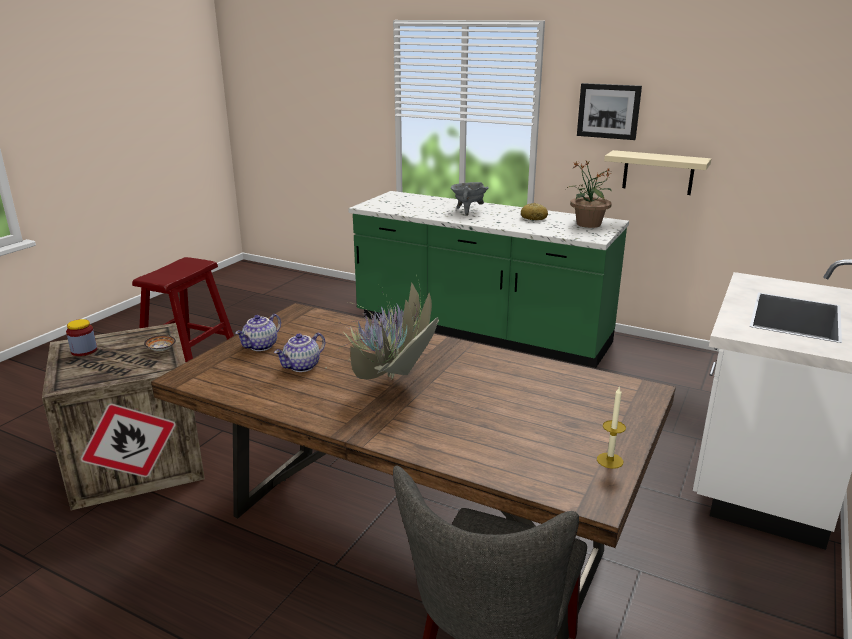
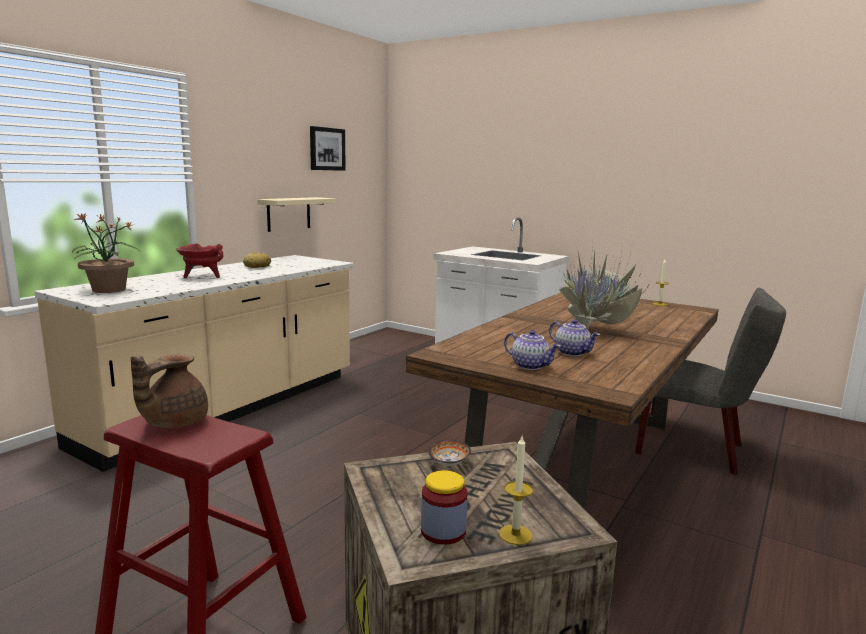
camera: 85 degrees left, 10 degrees down
green counter [348,191,629,368] -> beige counter [34,255,354,472]
grey cooking pot [451,182,489,216] -> red cooking pot [176,243,224,278]
potted plant [566,160,612,228] -> potted plant moved to [72,213,141,293]
picture [577,83,642,140] -> picture moved to [310,126,346,171]
none -> brown teapot [131,354,208,428]
none -> candle [499,436,533,545]

